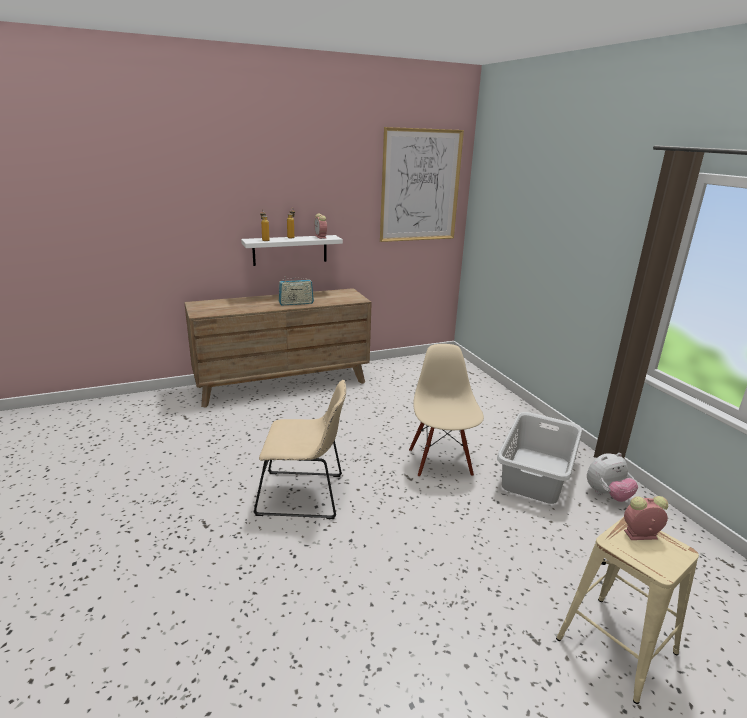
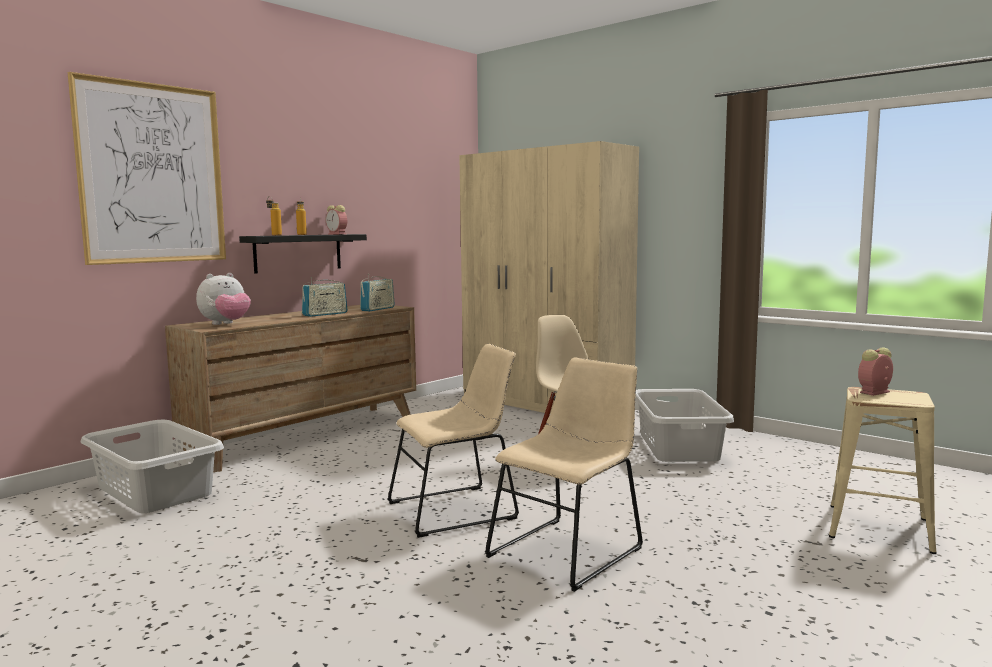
camera: 25 degrees left, 15 degrees down
white shelf [241,235,343,266] -> black shelf [239,234,367,273]
picture [380,127,464,242] -> picture moved to [67,72,226,265]
plush toy [587,453,638,502] -> plush toy moved to [196,273,251,325]
none -> grey laundry basket [81,420,224,513]
none -> radio [360,274,395,311]
none -> beige wardrobe [459,141,639,414]
none -> beige chair [485,358,643,592]

